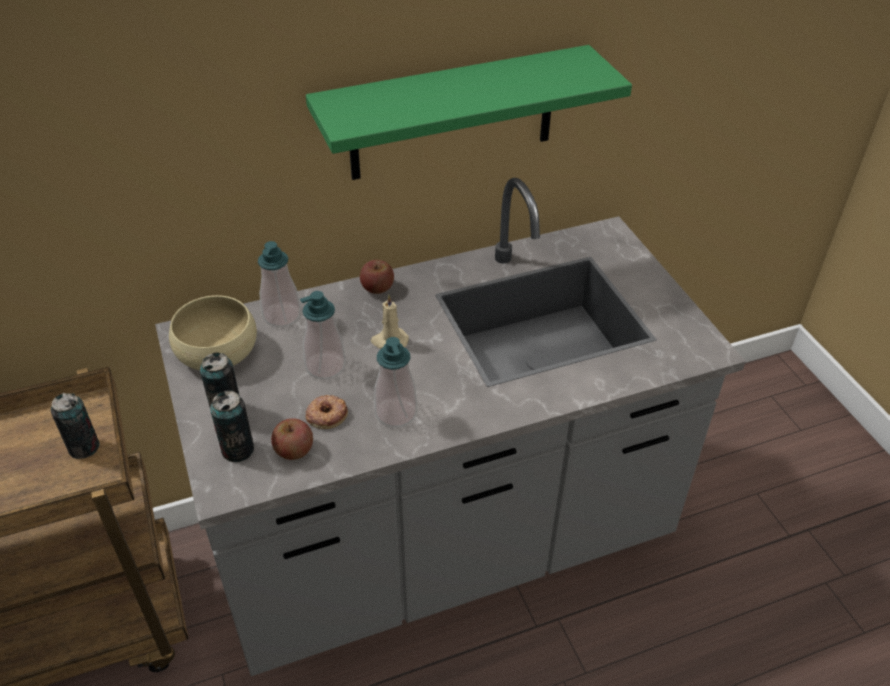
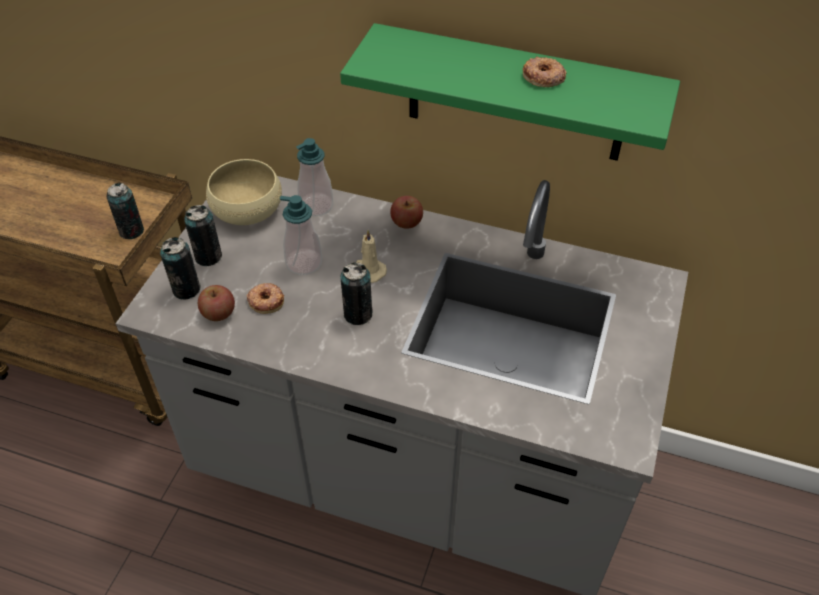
camera: 40 degrees right, 5 degrees up
soap dispenser [374,337,417,427] -> none
none -> can [340,262,372,325]
none -> donut [523,56,567,87]

